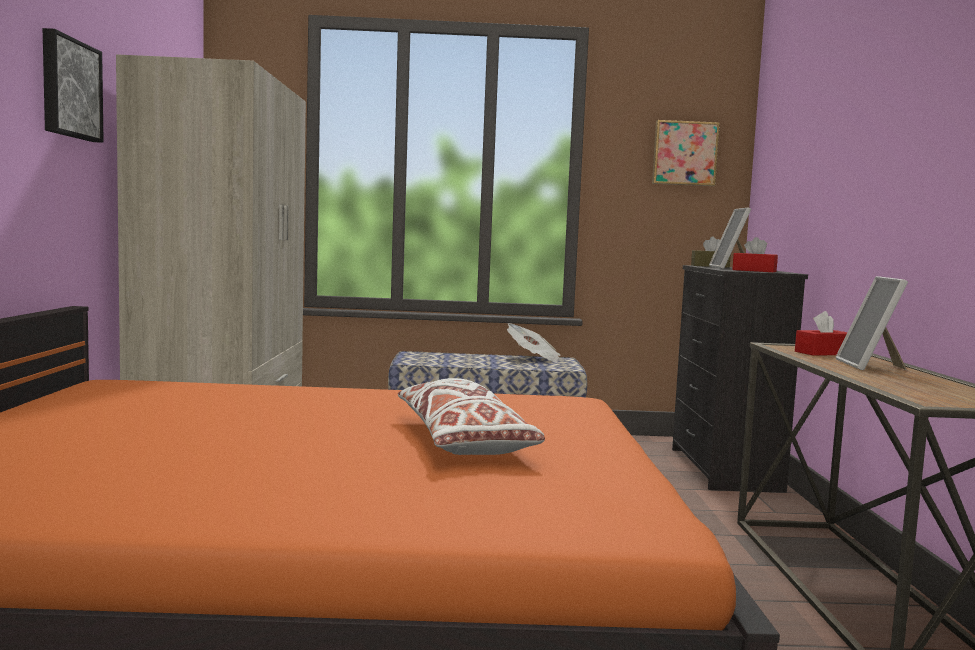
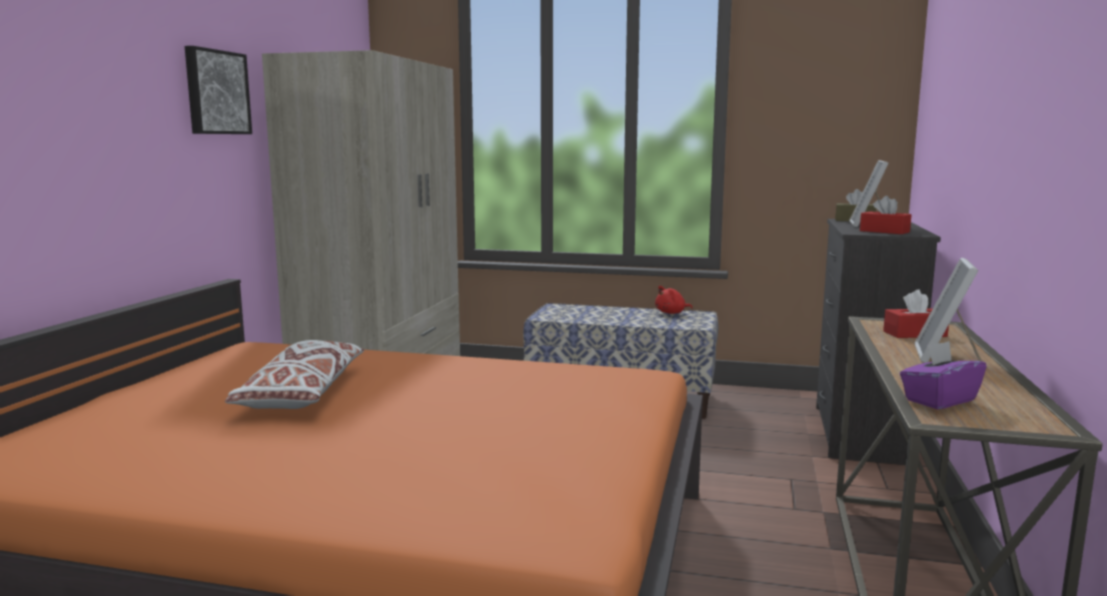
camera: 15 degrees right, 5 degrees up
white pillow [398,378,545,455] -> white pillow moved to [225,340,364,409]
newspaper [507,323,561,363] -> red plush toy [655,286,693,314]
picture [652,120,720,186] -> none
none -> purple tissue box [900,341,987,409]

